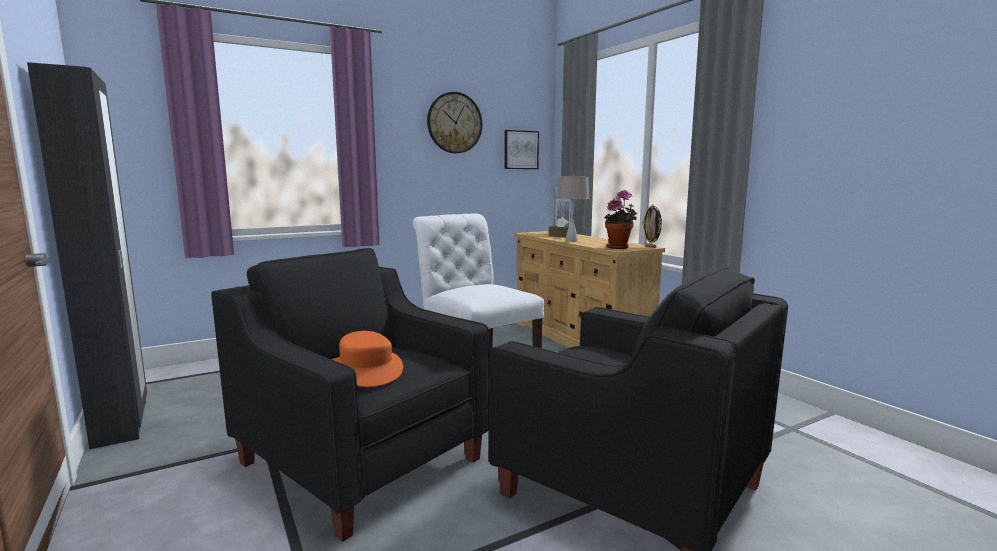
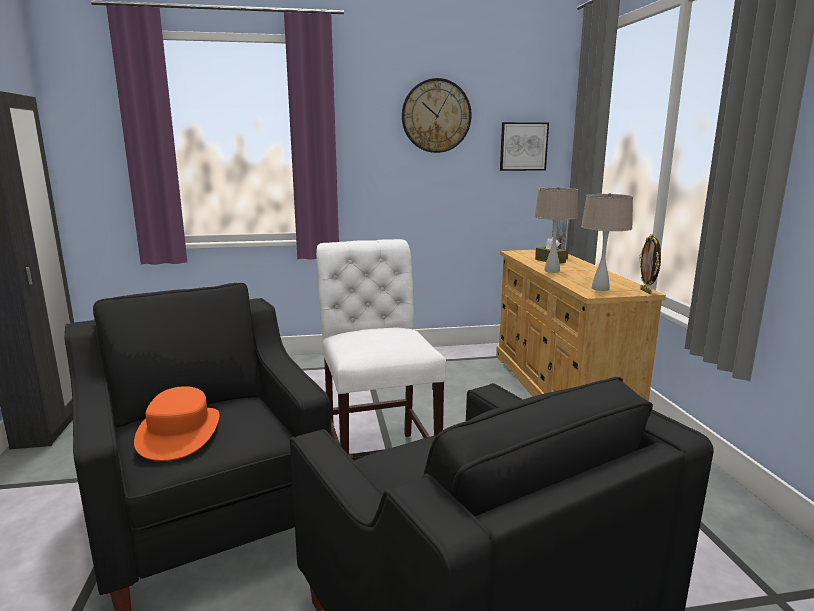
camera: 20 degrees right, 5 degrees up
potted plant [604,190,637,249] -> beige table lamp [581,193,633,291]

